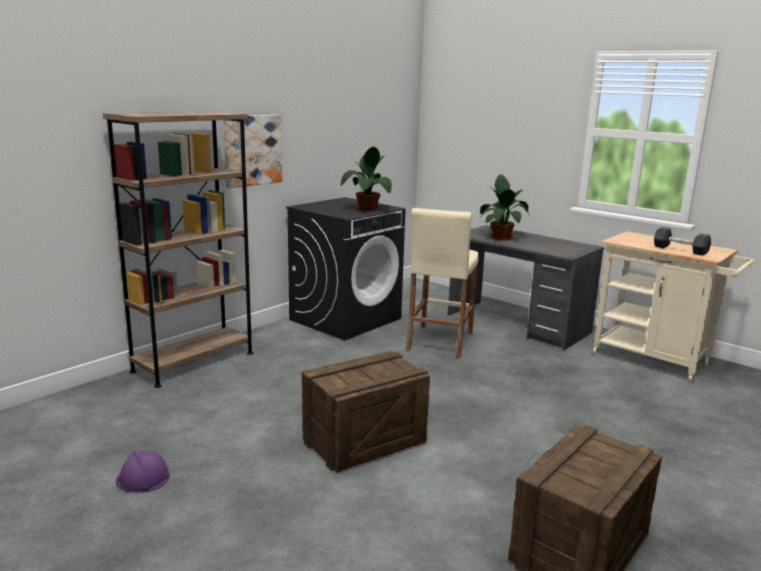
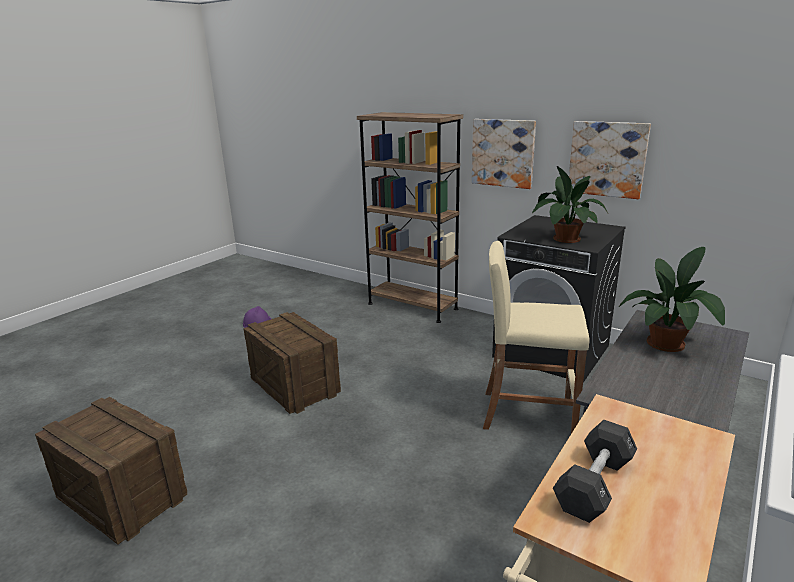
camera: 85 degrees right, 5 degrees up
none -> picture [569,121,651,199]

